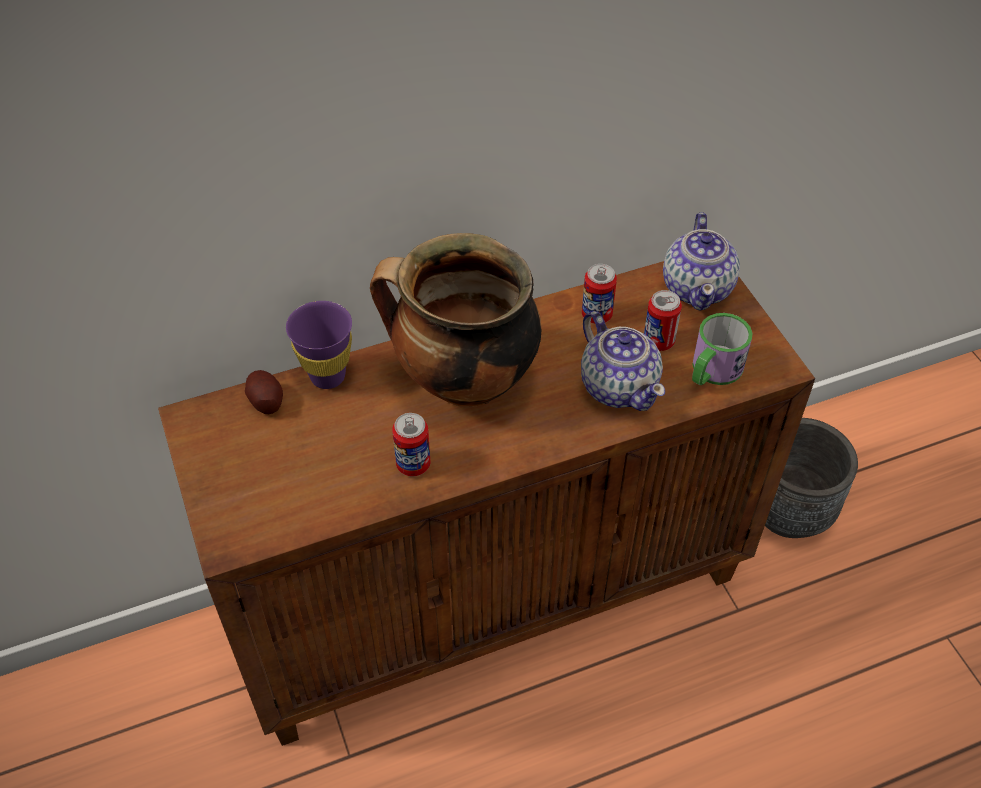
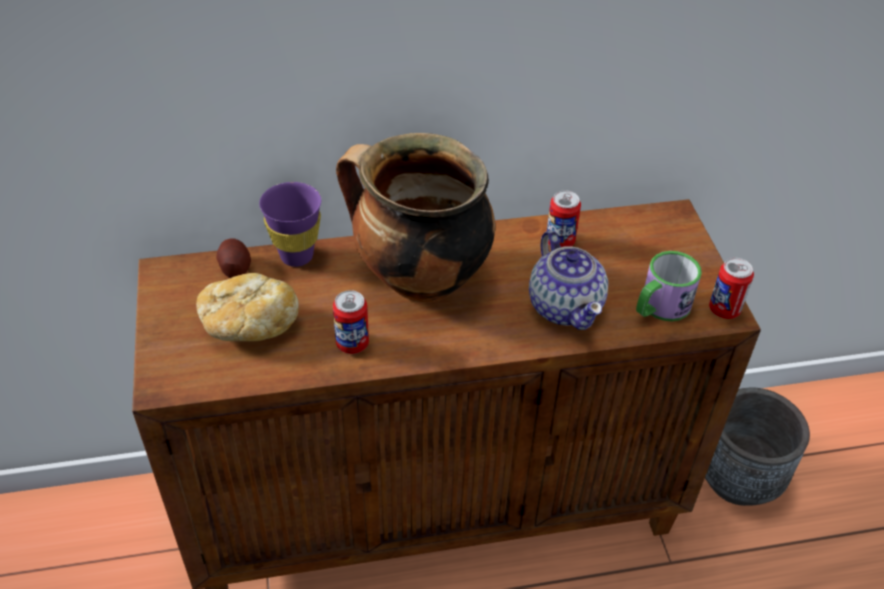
camera: 10 degrees right, 5 degrees down
can [644,290,682,351] -> can moved to [709,258,754,319]
teapot [663,212,740,311] -> none
none -> bread [196,273,299,341]

